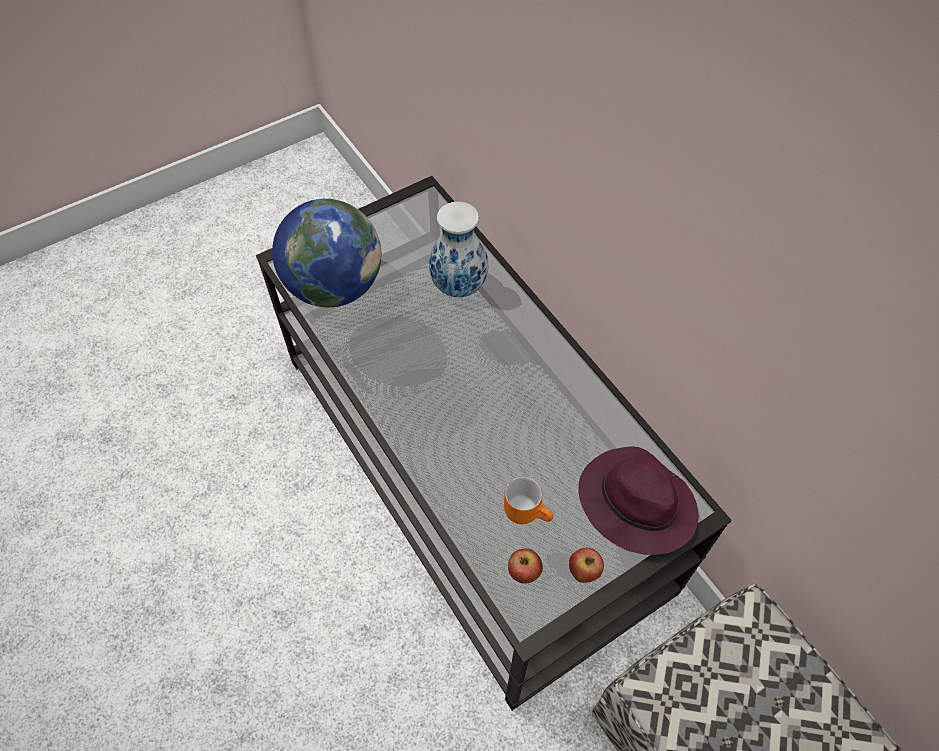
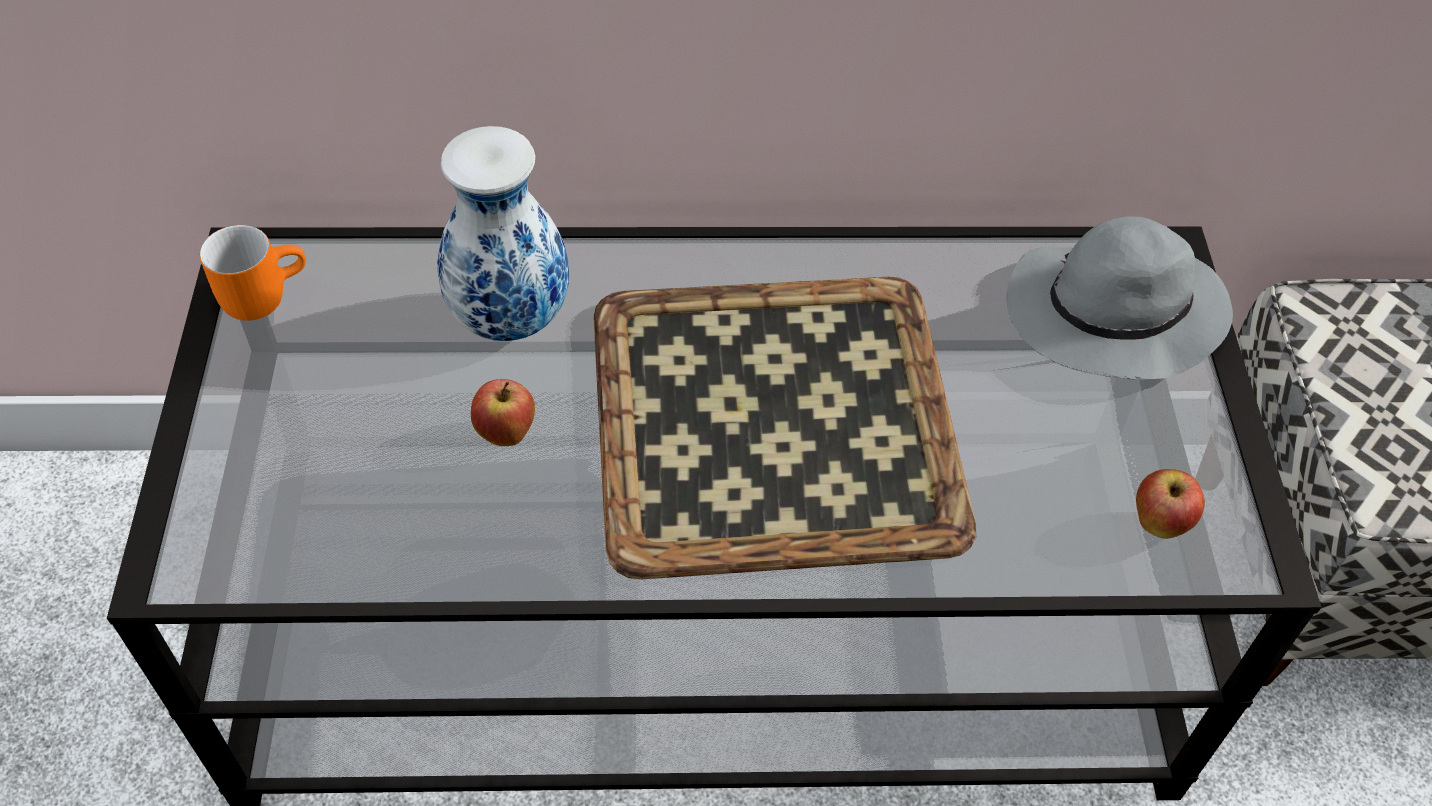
camera: 60 degrees left, 5 degrees down
globe [272,199,381,307] -> none
orange mug [504,476,553,524] -> orange mug moved to [199,225,306,321]
apple [569,548,604,583] -> apple moved to [471,379,535,446]
purple hat [578,446,698,555] -> grey hat [1006,216,1233,380]
none -> tray [593,277,976,579]

